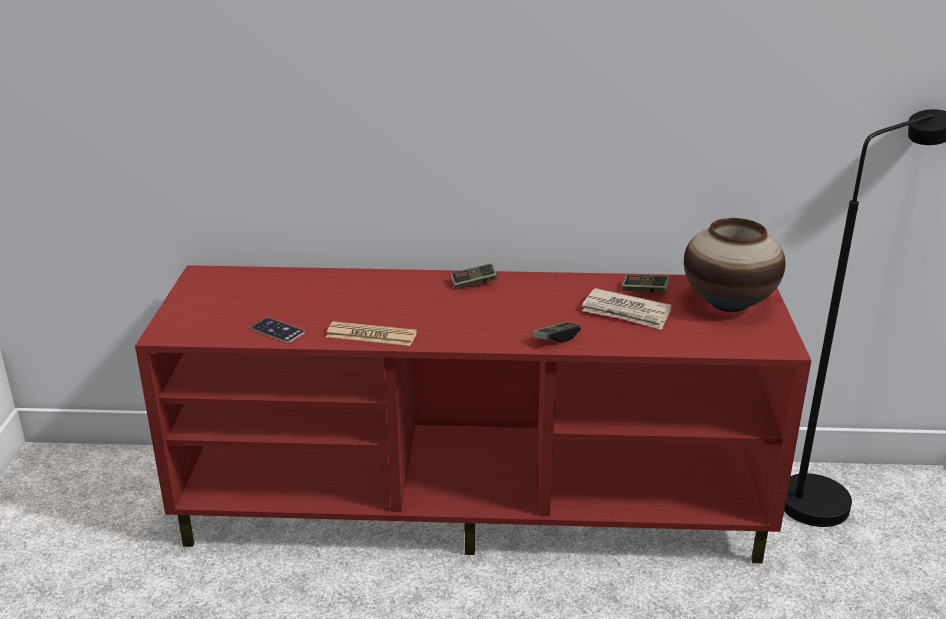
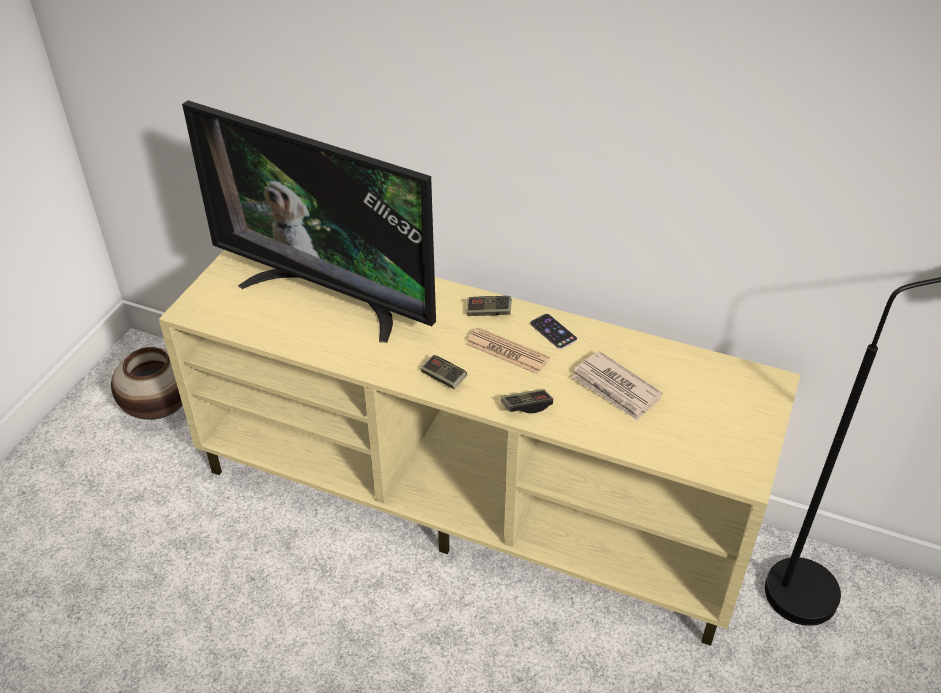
camera: 20 degrees right, 15 degrees up
red tv stand [135,265,811,563] -> beige tv stand [159,250,801,646]
phone [251,318,304,343] -> phone moved to [530,314,577,349]
newspaper [326,321,417,346] -> newspaper moved to [465,327,550,374]
game controller [622,275,670,292] -> game controller moved to [421,355,467,389]
vase [684,218,786,312] -> vase moved to [111,347,183,420]
none -> television [182,100,436,343]

